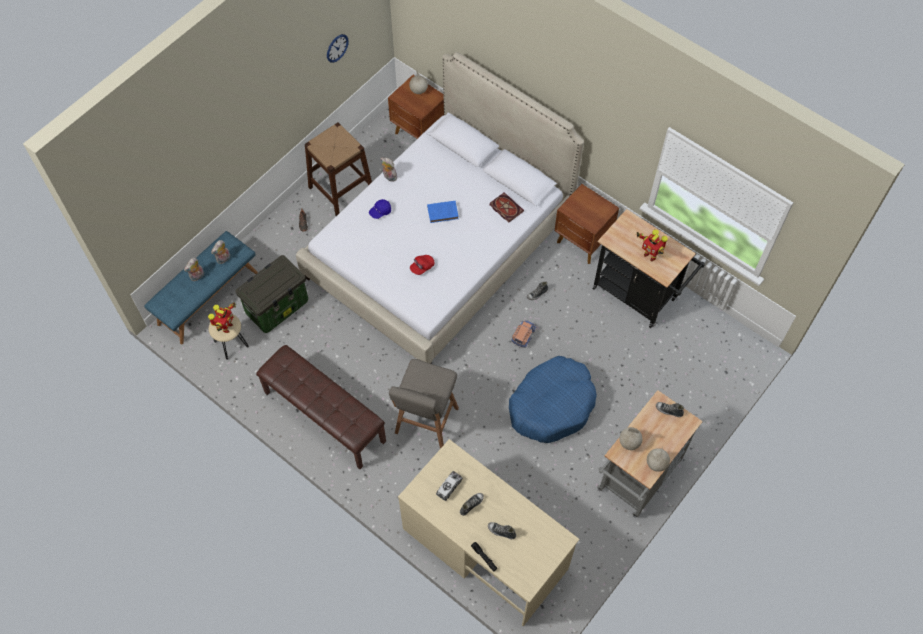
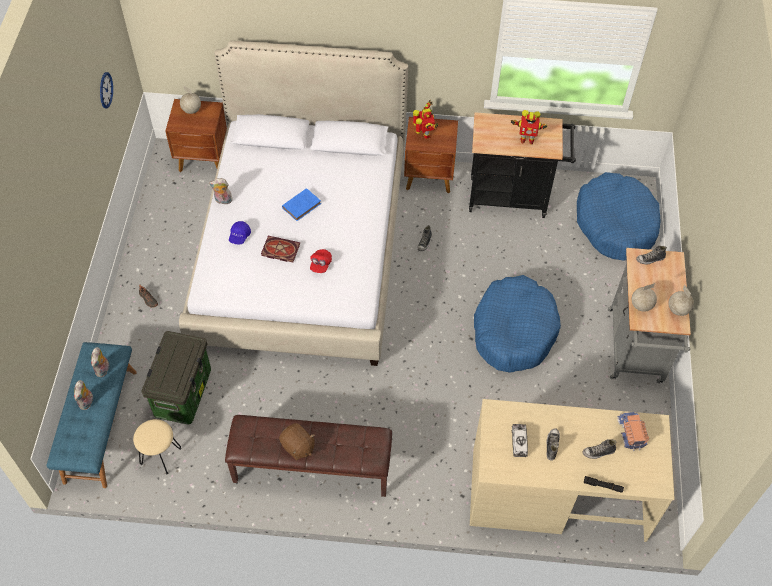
camera: 35 degrees left, 5 degrees down
toy robot [208,302,236,333] -> toy robot moved to [413,100,438,139]
brown stool [305,122,372,216] -> none
grey stool [389,359,459,449] -> none
book [490,192,524,223] -> book moved to [261,236,300,262]
toy truck [511,320,537,348] -> toy truck moved to [617,412,649,451]
none -> brown plush toy [279,423,315,460]
none -> blue dog bed [577,172,661,261]

